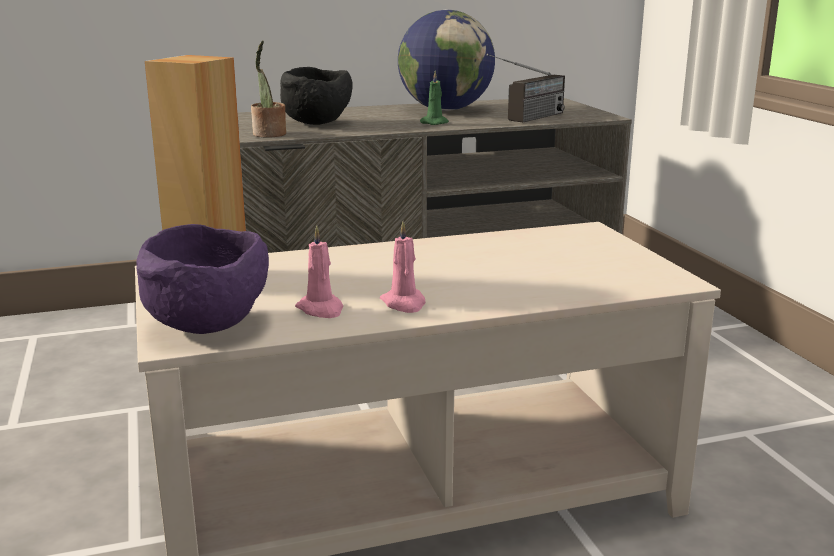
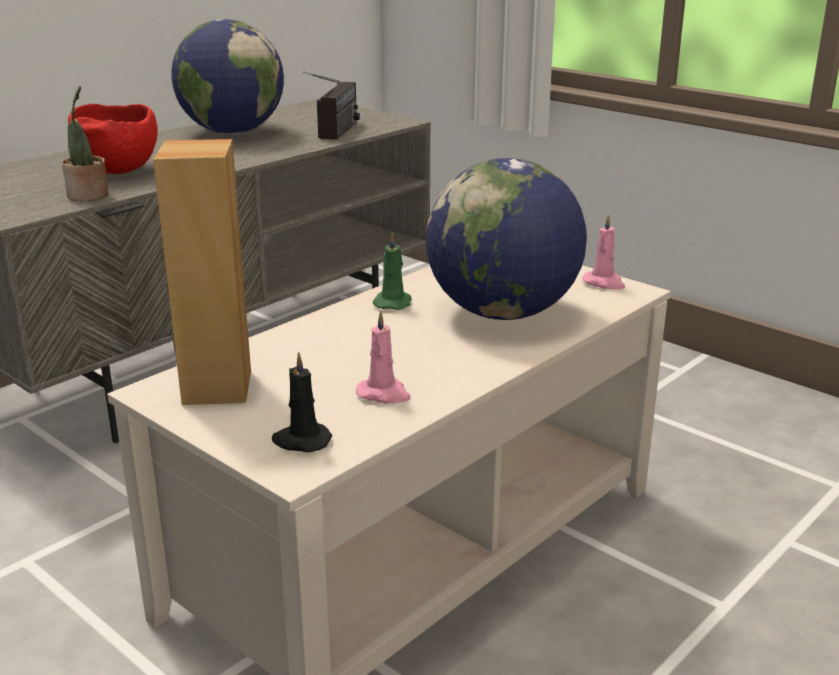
camera: 30 degrees left, 5 degrees up
purple bowl [136,224,269,334] -> black candle [272,351,332,452]
black bowl [280,67,353,125] -> red bowl [68,104,158,174]
pink candle [380,221,426,313] -> pink candle moved to [582,214,625,289]
green candle [420,71,449,125] -> green candle moved to [373,232,412,310]
none -> globe [426,158,587,320]

